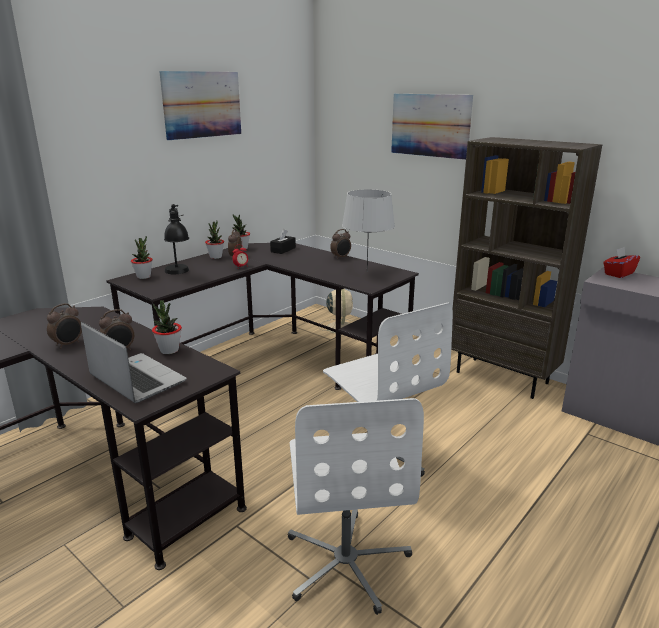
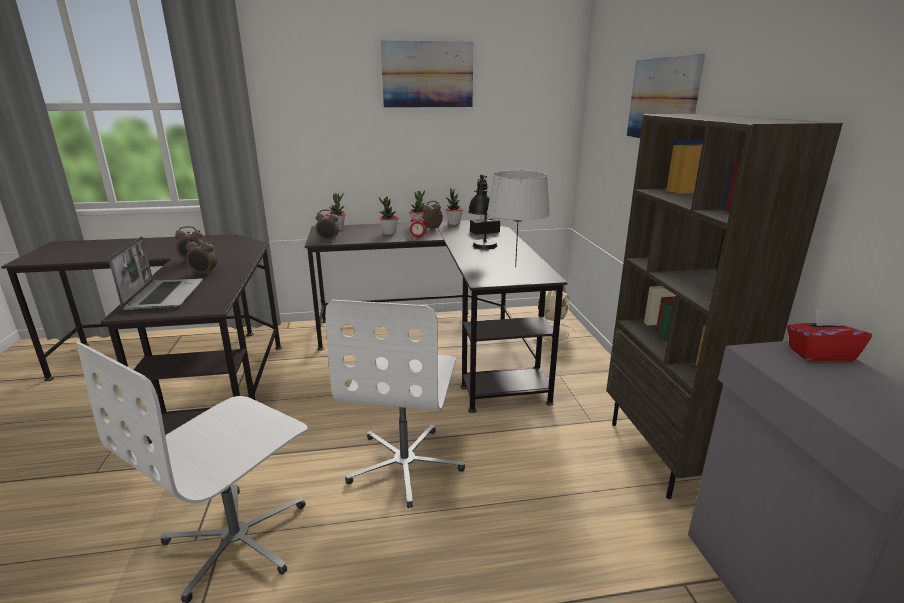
camera: 40 degrees right, 0 degrees up
potted plant [152,300,182,354] -> potted plant moved to [379,197,399,235]
black table lamp [164,204,189,274] -> black table lamp moved to [468,174,497,249]
alarm clock [330,229,351,259] -> alarm clock moved to [315,210,339,241]

